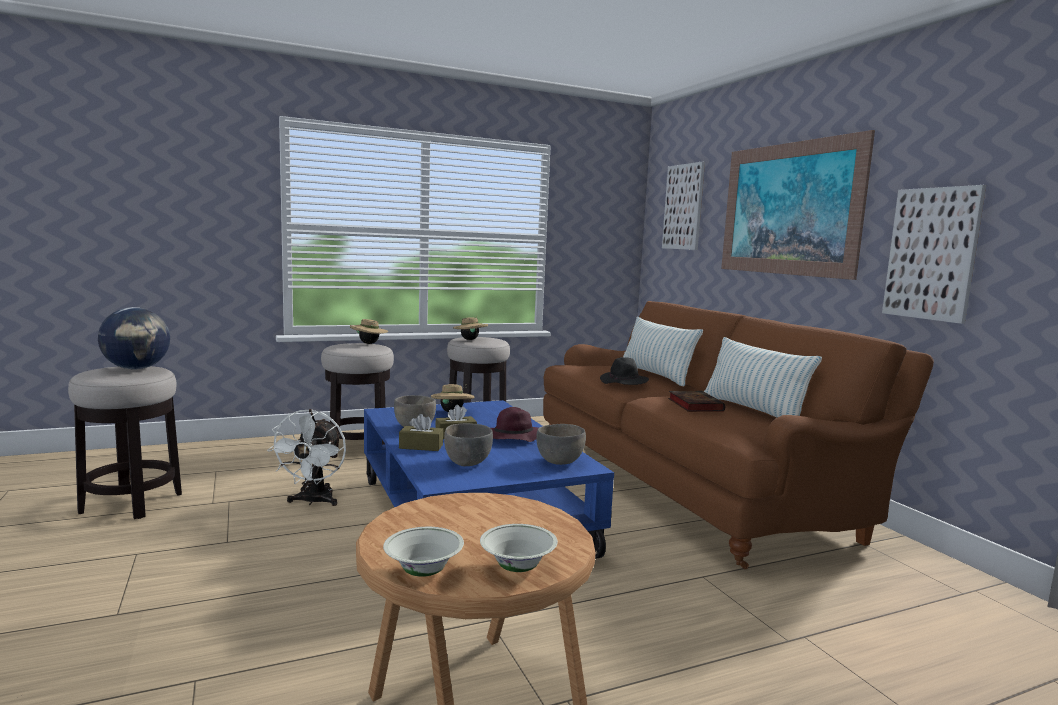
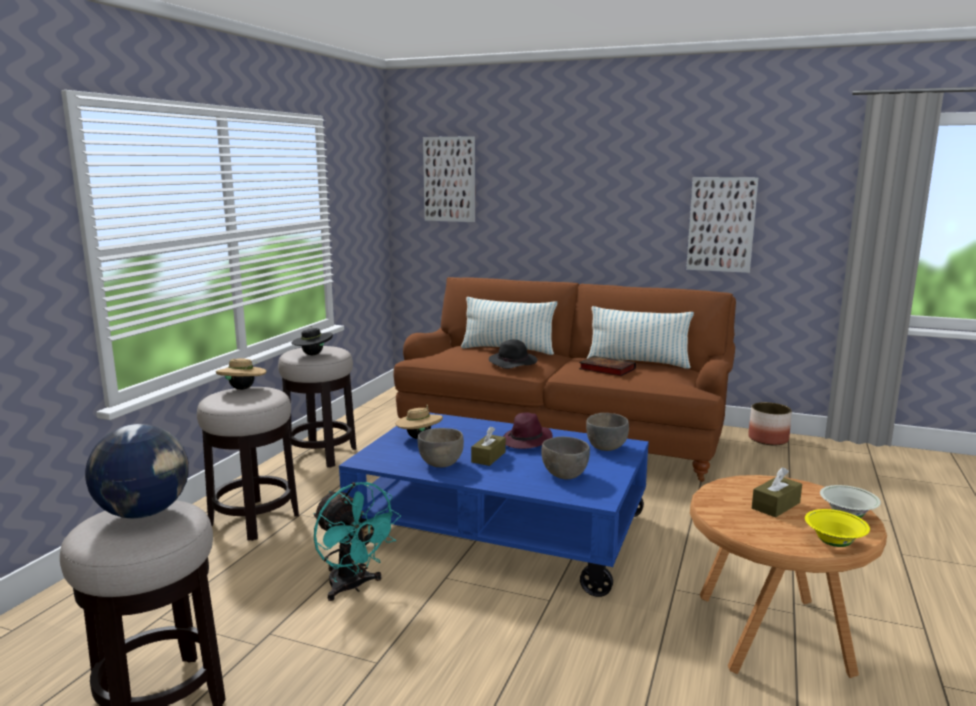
camera: 45 degrees left, 5 degrees up
white fan [267,409,346,506] -> turquoise fan [313,482,401,601]
white bowl [383,527,464,577] -> yellow bowl [805,509,870,547]
brown tissue box [399,414,443,451] -> brown tissue box moved to [752,467,802,518]
beige hat [453,316,488,340] -> black hat [292,326,333,355]
picture [721,130,875,280] -> none
none -> planter [748,402,792,445]

